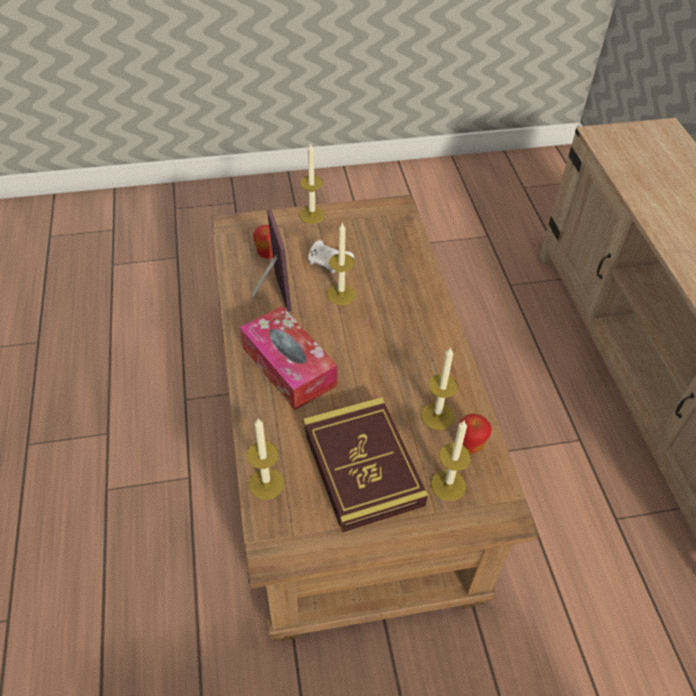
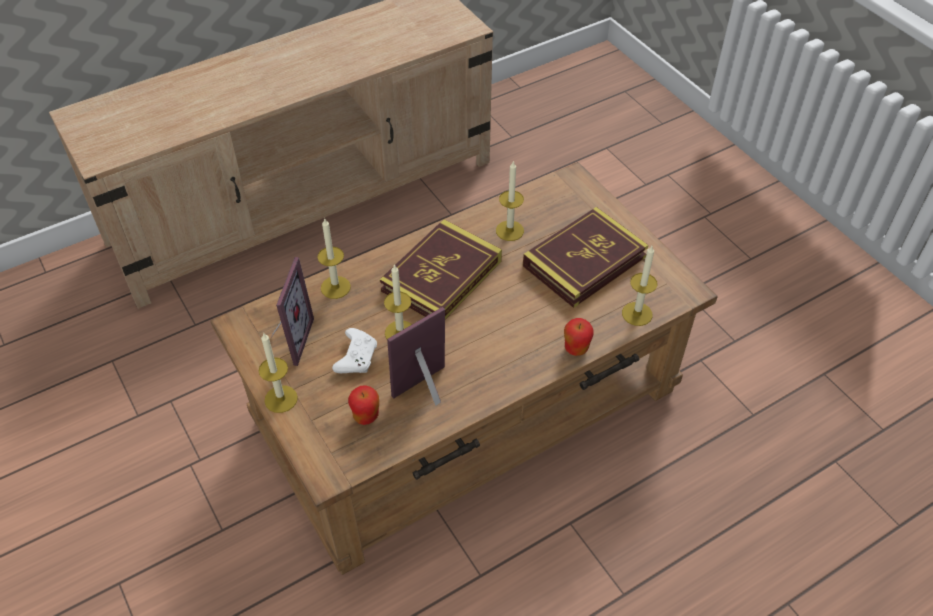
camera: 110 degrees left, 0 degrees up
tissue box [240,306,337,410] -> none
candle [431,421,471,501] -> candle moved to [317,218,351,299]
apple [460,414,492,453] -> apple moved to [564,318,594,356]
none -> picture frame [272,257,314,366]
none -> book [380,219,502,319]

